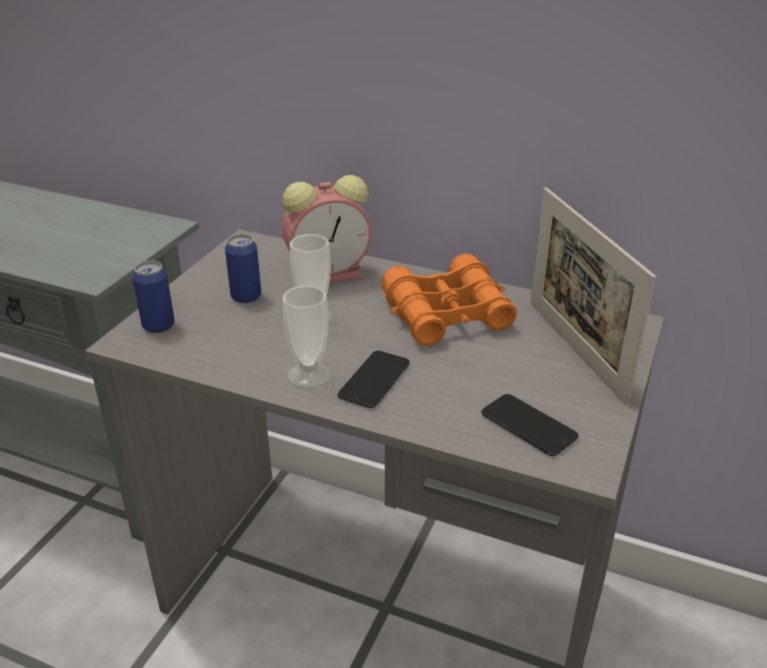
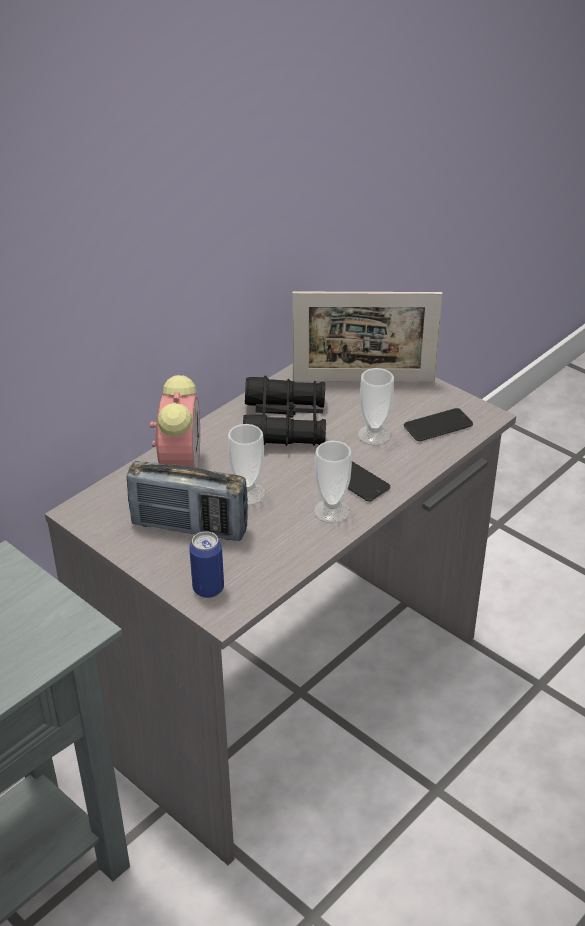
camera: 70 degrees left, 5 degrees up
can [225,234,261,303] -> radio [127,461,248,541]
orange binoculars [381,254,517,346] -> black binoculars [243,376,326,446]
none -> cup [358,368,394,445]

